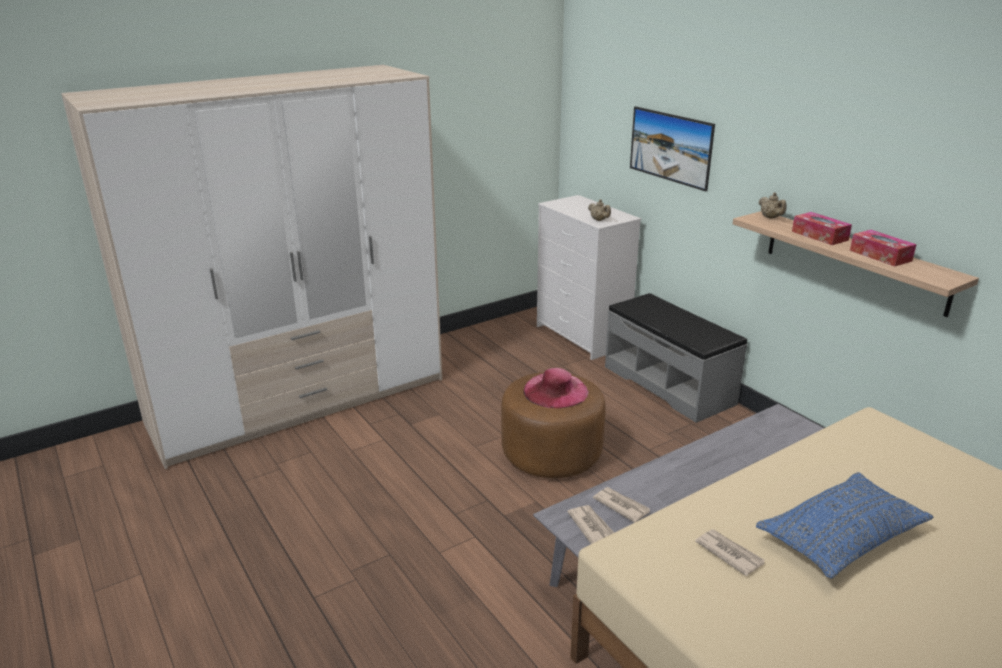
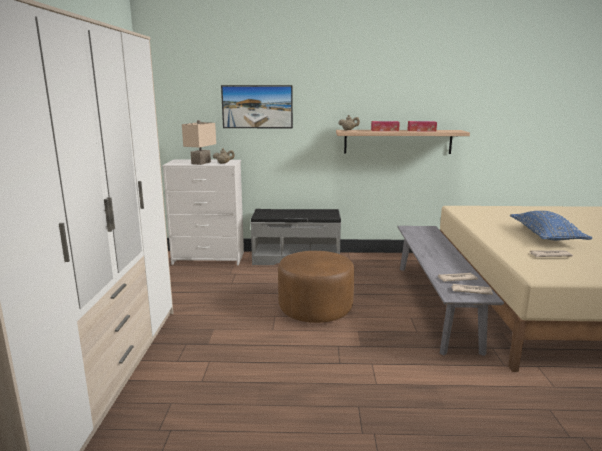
camera: 55 degrees left, 10 degrees down
pink hat [524,368,588,408] -> none
none -> beige table lamp [182,120,216,165]

